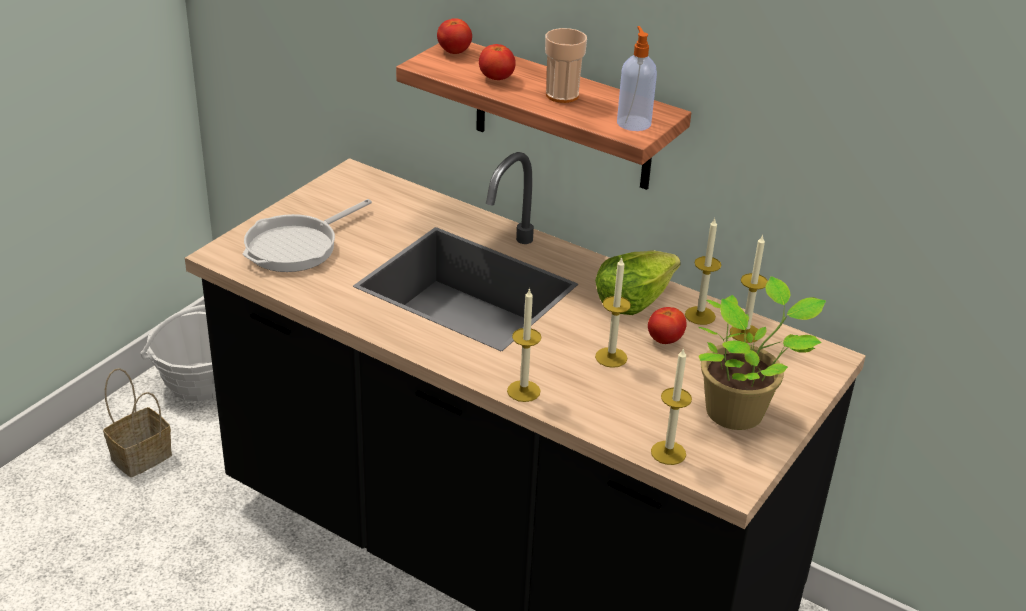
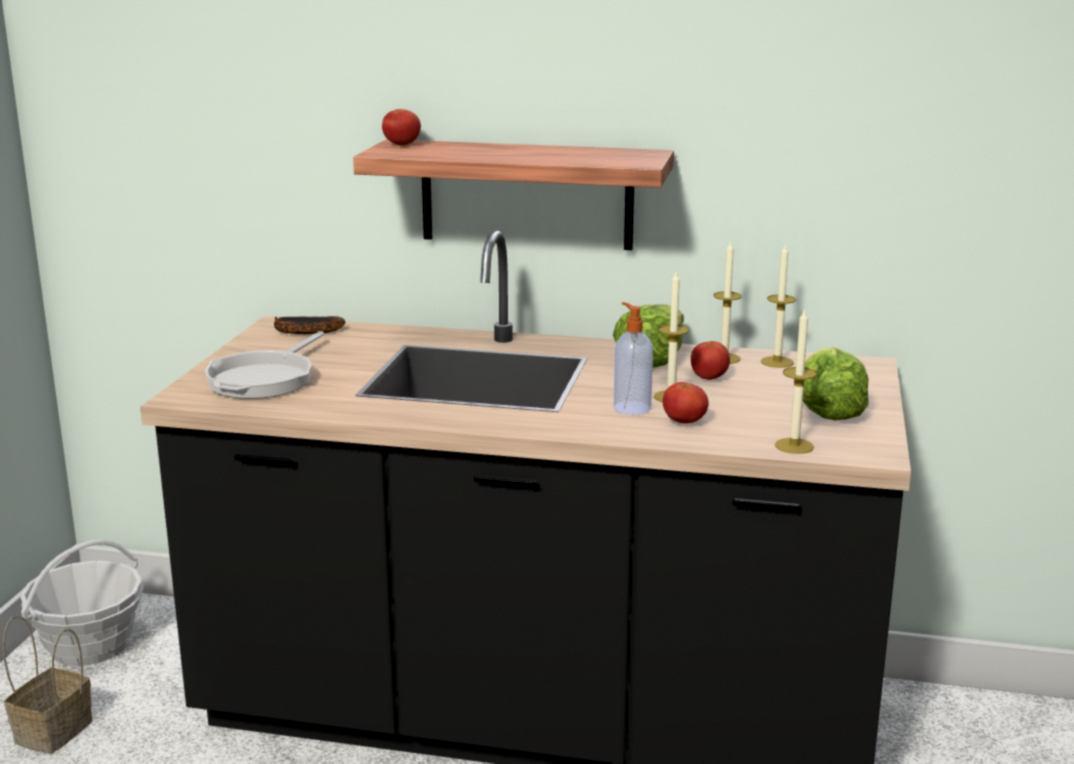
camera: 20 degrees left, 15 degrees down
tomato [479,44,516,80] -> tomato moved to [663,382,709,424]
candle [507,288,541,402] -> none
cup [545,28,587,103] -> none
soap dispenser [617,26,657,131] -> soap dispenser moved to [614,302,653,415]
potted plant [698,276,826,430] -> lettuce [803,347,869,420]
none -> banana [274,316,345,334]

